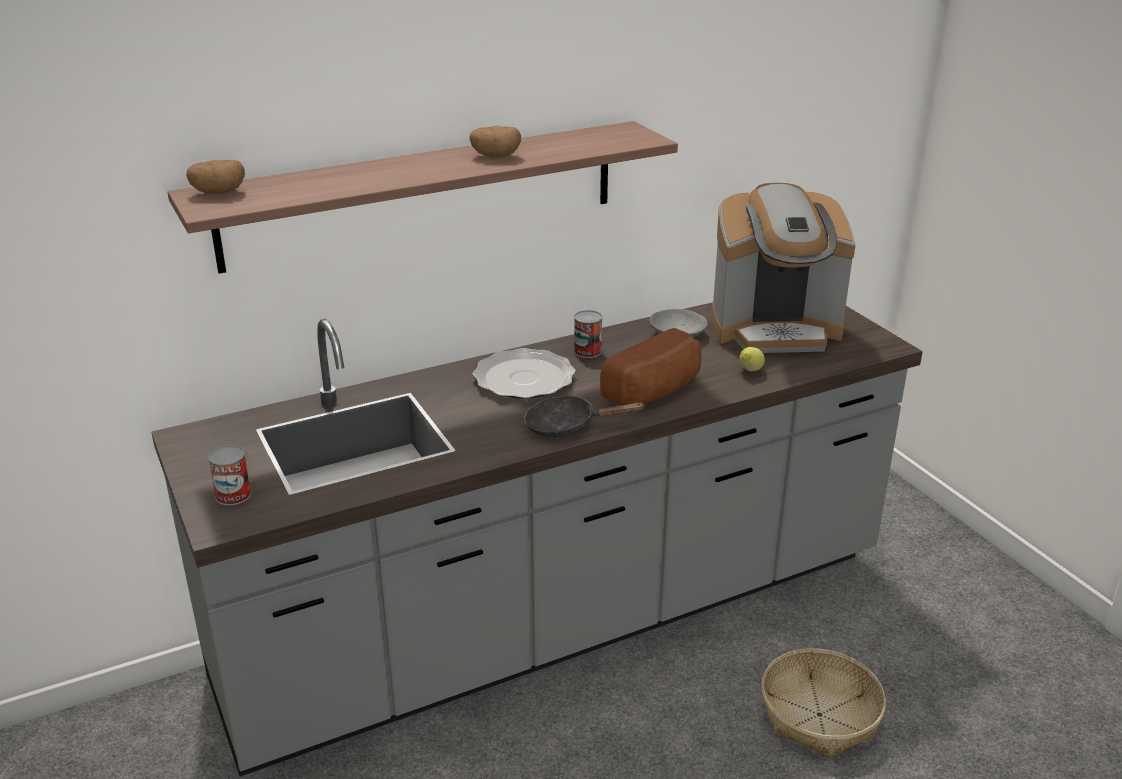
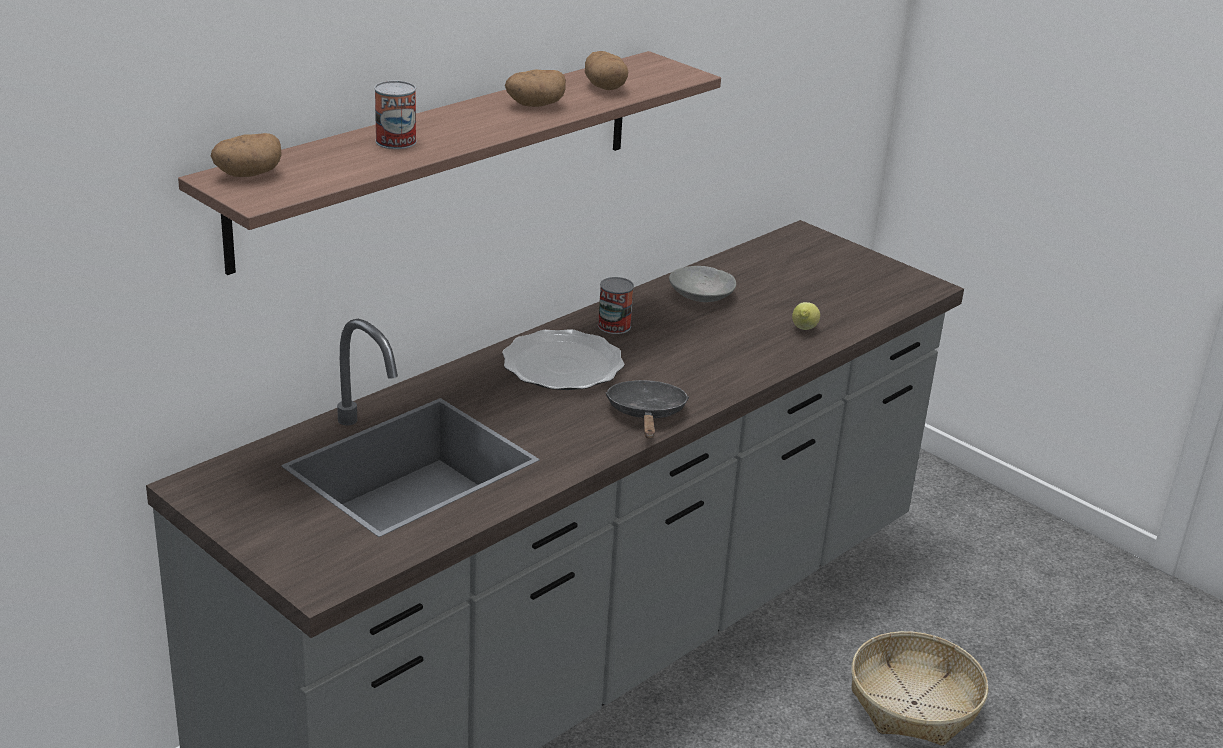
camera: 20 degrees left, 0 degrees up
can [208,445,251,505] -> can moved to [374,80,417,149]
black frying pan [524,395,646,437] -> black frying pan turned 105 degrees clockwise [606,380,689,439]
bread [601,328,702,405] -> none
coffee machine [711,183,856,353] -> none
none -> potato [585,51,628,90]

